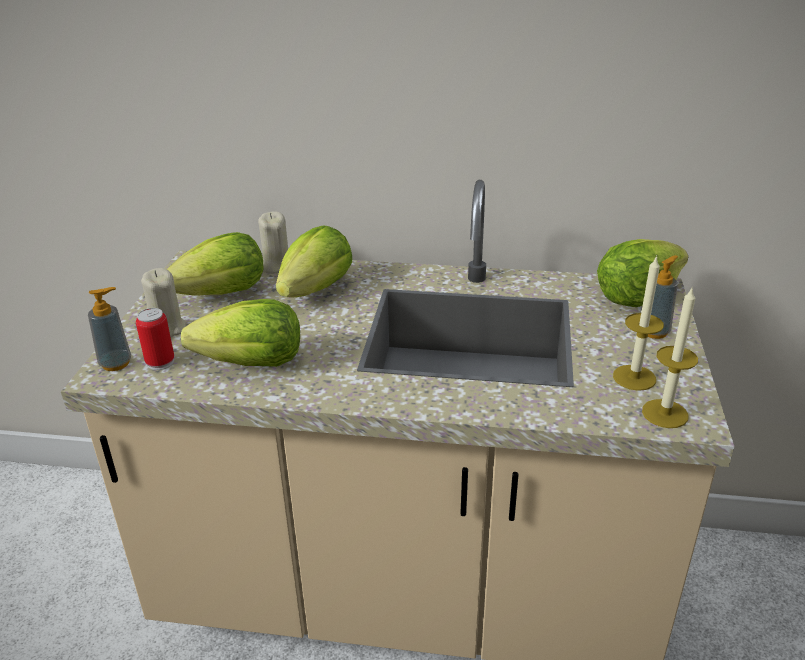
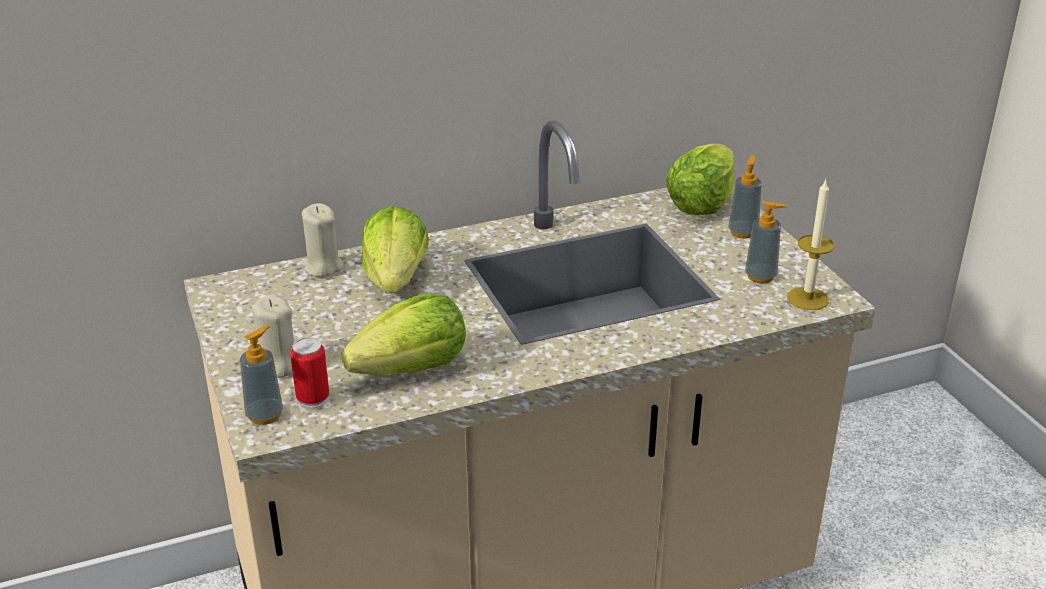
camera: 30 degrees left, 0 degrees up
lettuce [167,232,264,296] -> none
candle [613,255,664,391] -> soap dispenser [745,201,787,283]

